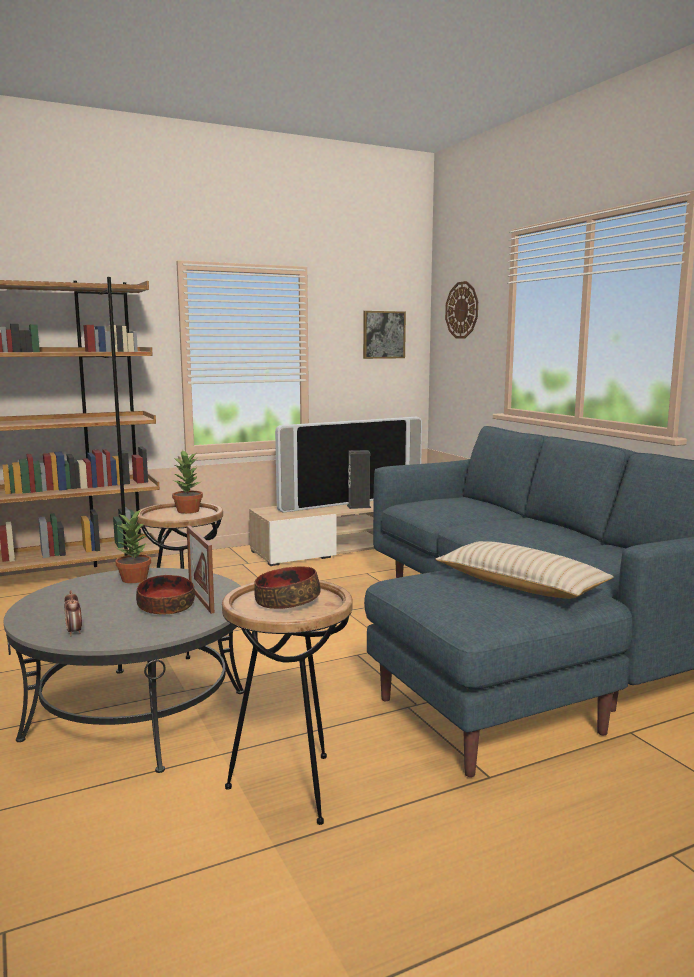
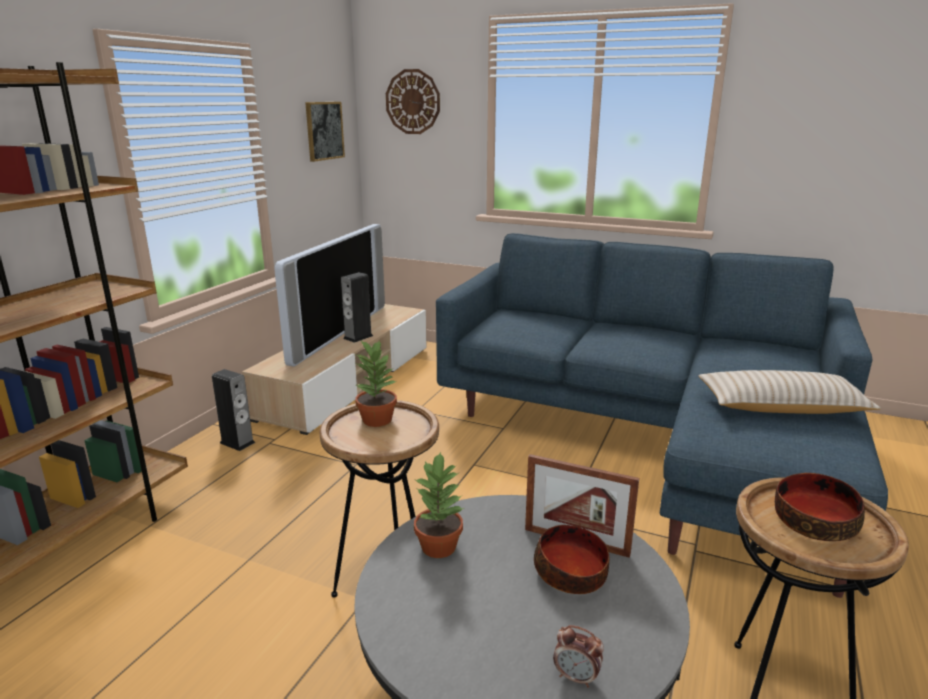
camera: 40 degrees left, 10 degrees up
none -> speaker [212,369,256,451]

